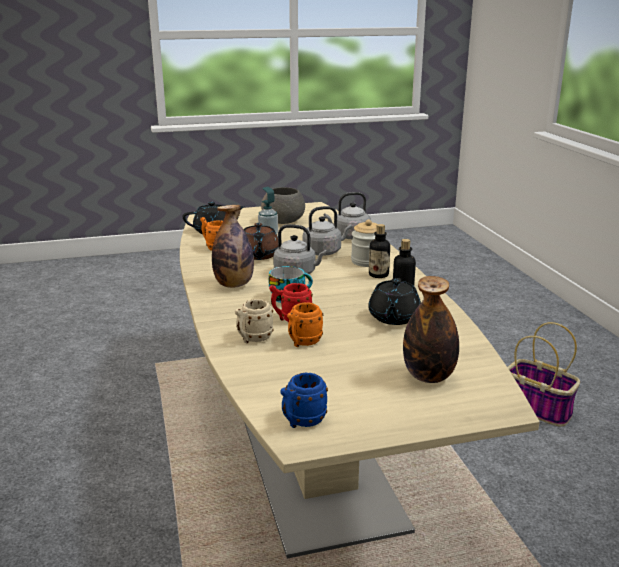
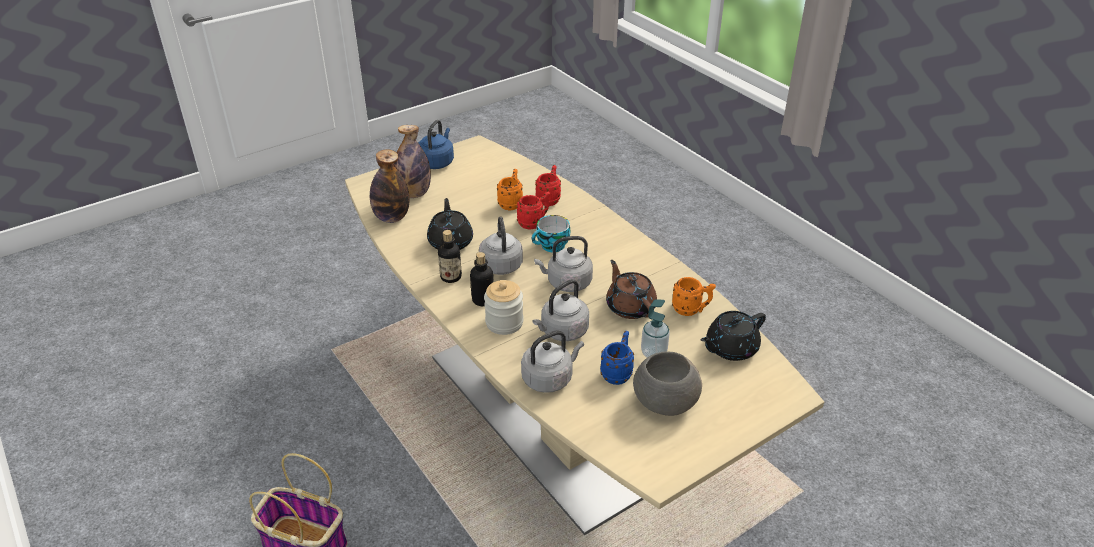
camera: 160 degrees right, 15 degrees up
bottle [212,205,254,288] -> bottle moved to [370,149,409,223]
beige mug [235,299,273,343] -> red mug [535,165,561,206]
blue mug [280,372,328,428] -> blue mug moved to [600,331,634,385]
none -> blue kettle [418,120,454,169]
none -> grey kettle [479,217,523,275]

